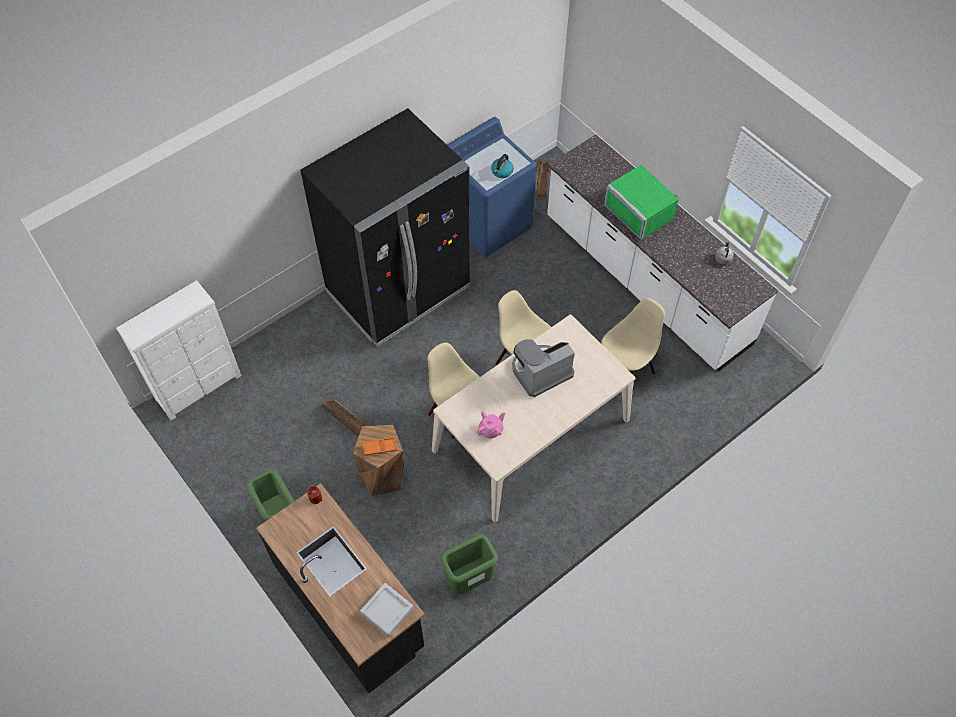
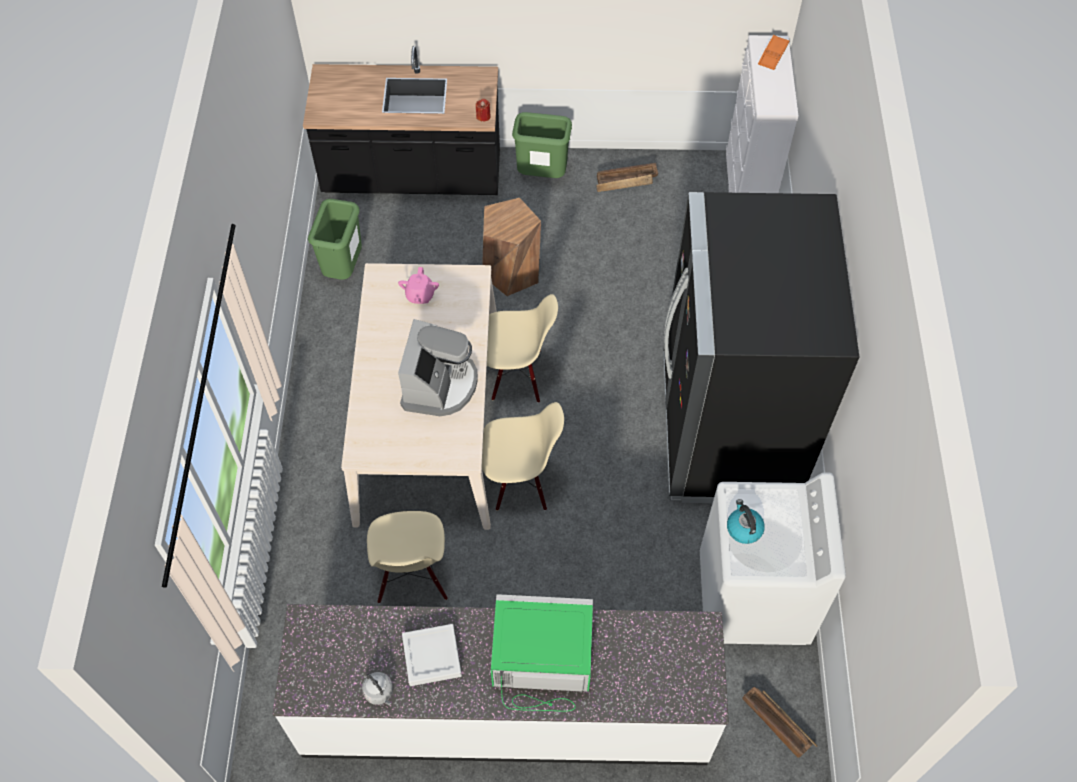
camera: 130 degrees right, 0 degrees up
crate [322,398,367,437] -> crate moved to [596,163,658,192]
grey tray [360,583,413,637] -> grey tray moved to [402,624,462,686]
orange tray [362,437,397,456] -> orange tray moved to [758,35,790,70]
blue washing machine [447,117,537,257] -> white washing machine [700,472,846,645]

